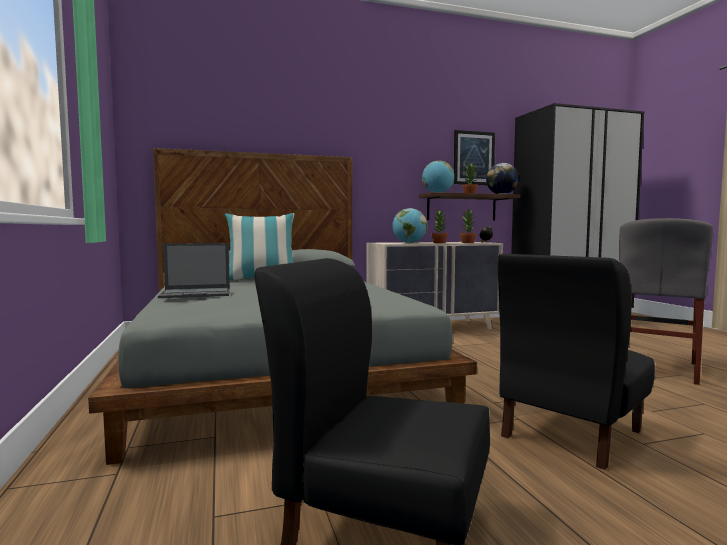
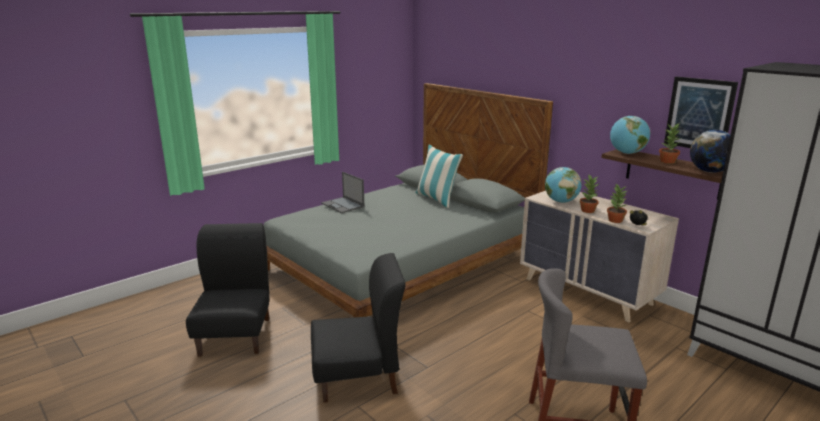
camera: 65 degrees right, 15 degrees up
black chair [498,254,655,470] -> black chair turned 150 degrees clockwise [311,253,406,403]

